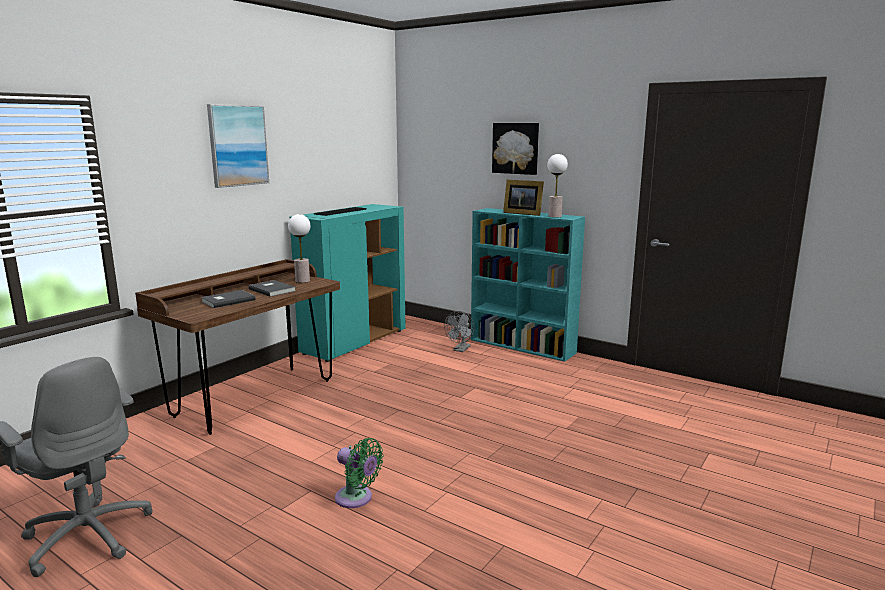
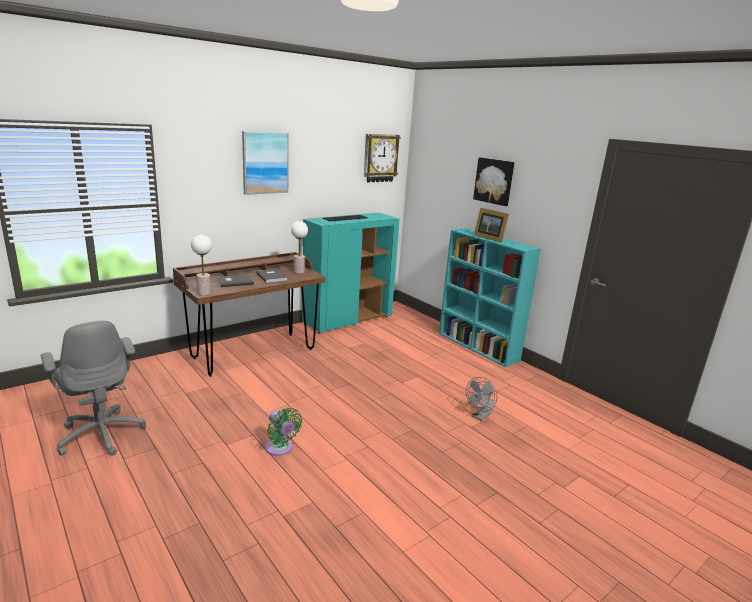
camera: 15 degrees right, 5 degrees up
grey fan [444,311,474,352] -> grey fan moved to [466,377,497,421]
table lamp [547,154,568,218] -> table lamp moved to [191,234,212,296]
none -> wall clock [364,134,401,183]

